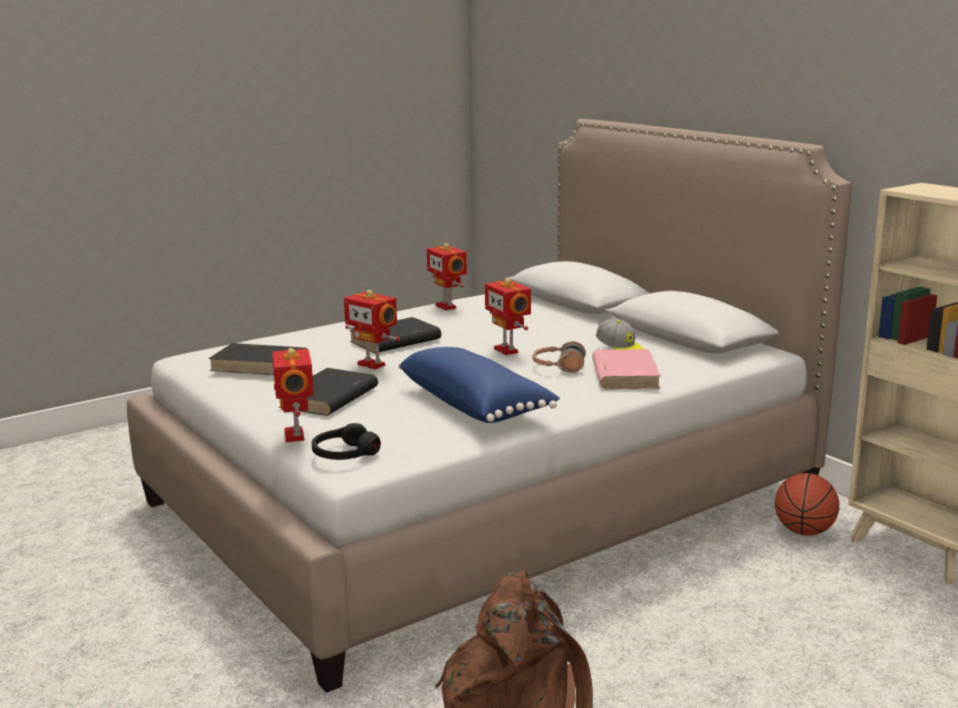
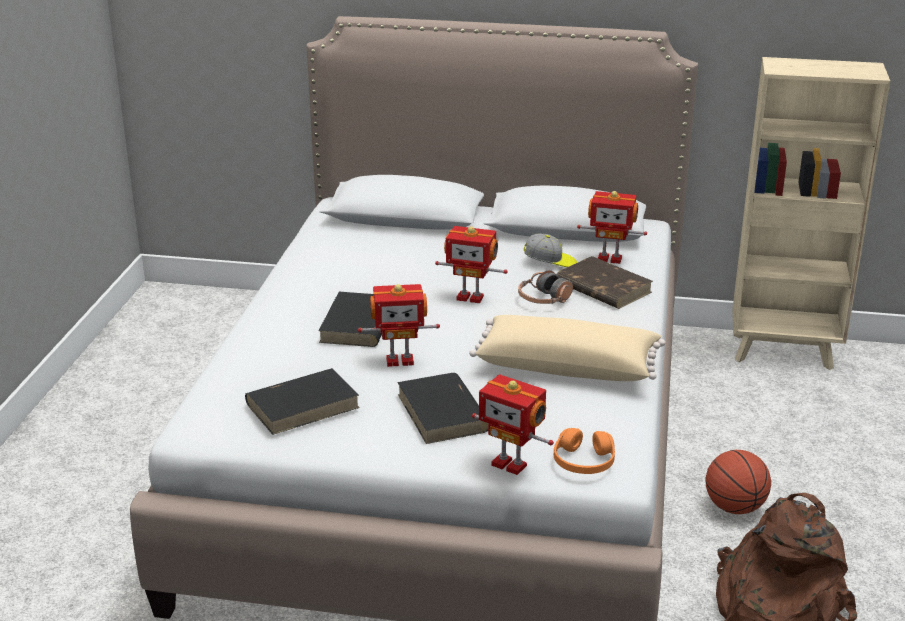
camera: 45 degrees left, 10 degrees up
black headphones [312,423,381,460] -> orange headphones [554,428,615,474]
blue pillow [398,347,560,423] -> beige pillow [469,315,666,381]
toy robot [427,243,467,310] -> toy robot moved to [577,191,647,264]
pink book [592,349,661,389] -> brown book [557,256,653,309]
basketball [775,473,839,536] -> basketball moved to [706,450,771,514]

